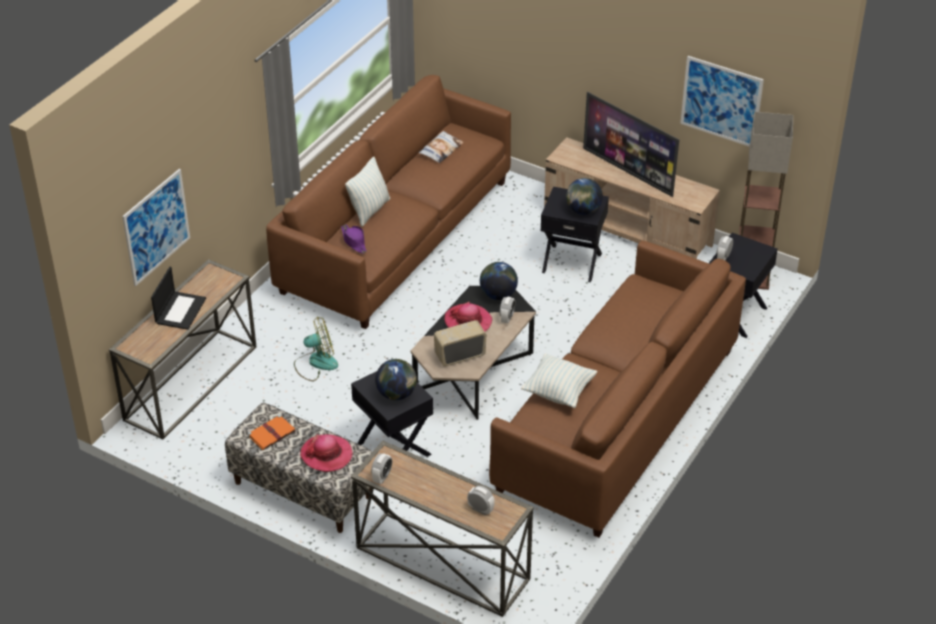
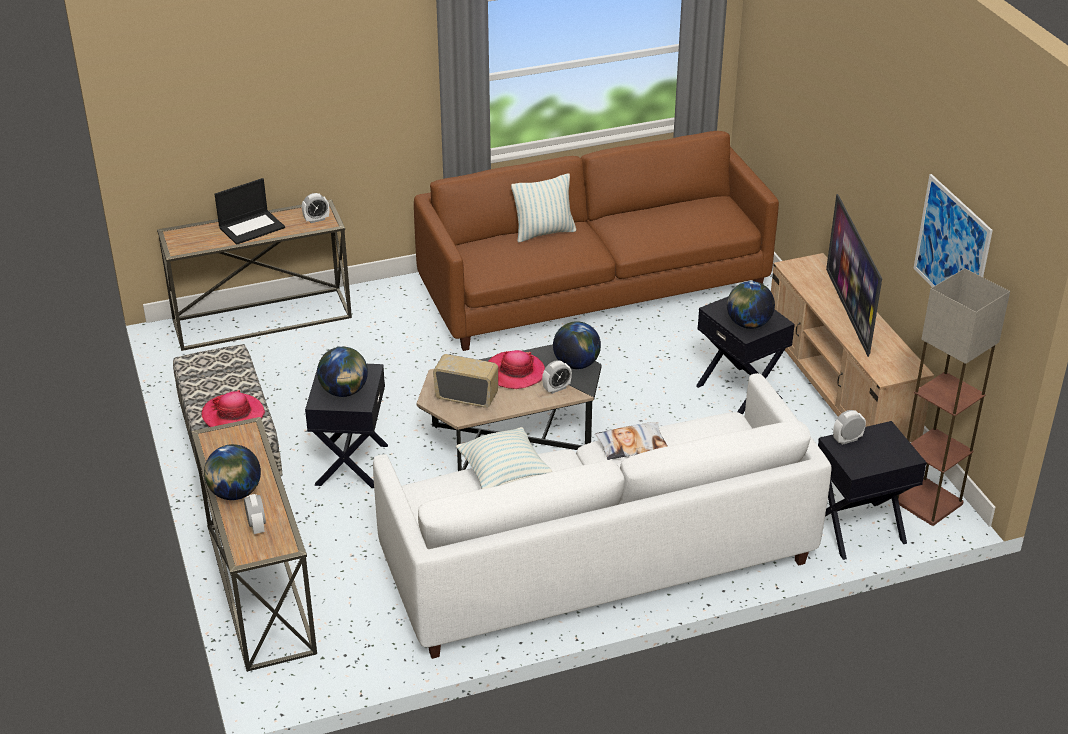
camera: 40 degrees right, 5 degrees down
picture [122,169,190,286] -> none
orange book [247,414,296,450] -> none
fan [294,317,338,381] -> none
purple hat [341,224,367,254] -> none
alarm clock [371,453,392,484] -> alarm clock moved to [302,193,329,223]
pillow [419,131,464,163] -> pillow moved to [595,422,667,460]
brown sofa [489,241,746,538] -> white sofa [373,373,832,659]
none -> globe [204,444,261,500]

